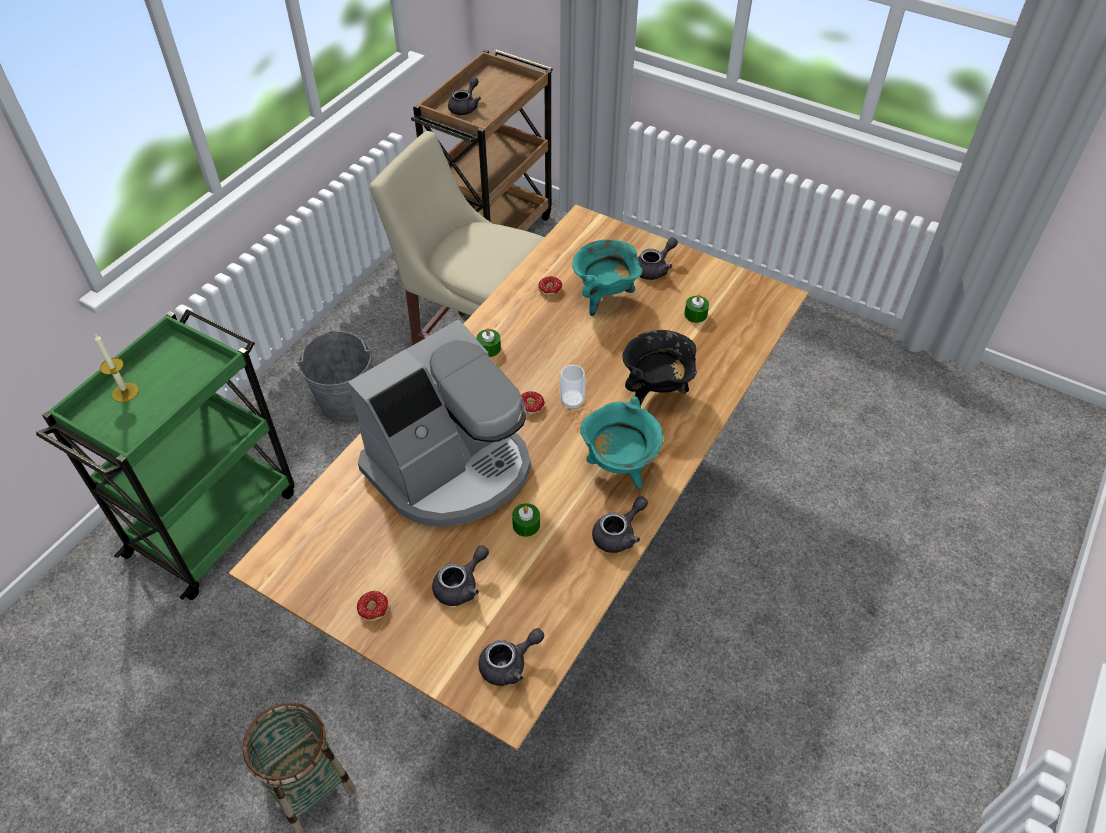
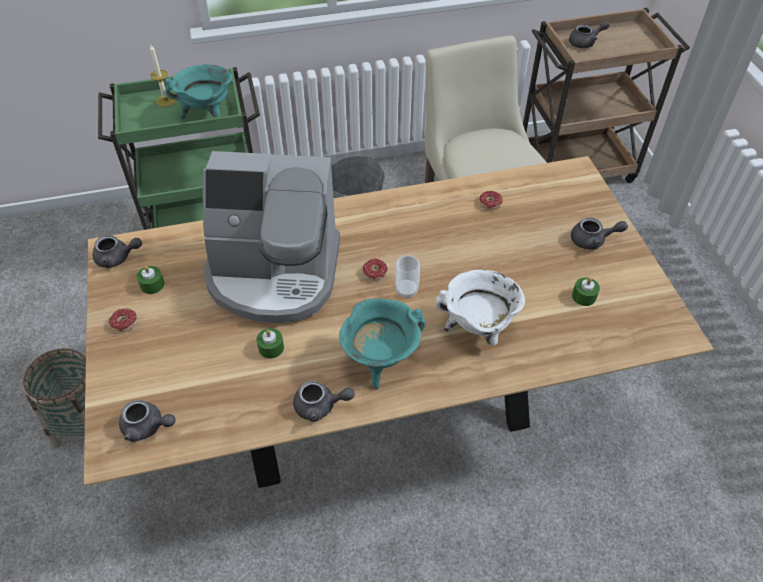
camera: 45 degrees right, 0 degrees up
grey teapot [432,545,489,606] -> grey teapot moved to [93,235,142,268]
green candle [476,328,501,357] -> green candle moved to [137,266,165,294]
turquoise cooking pot [572,239,643,316] -> turquoise cooking pot moved to [165,64,232,119]
black cooking pot [622,330,697,406] -> white cooking pot [435,270,525,345]

